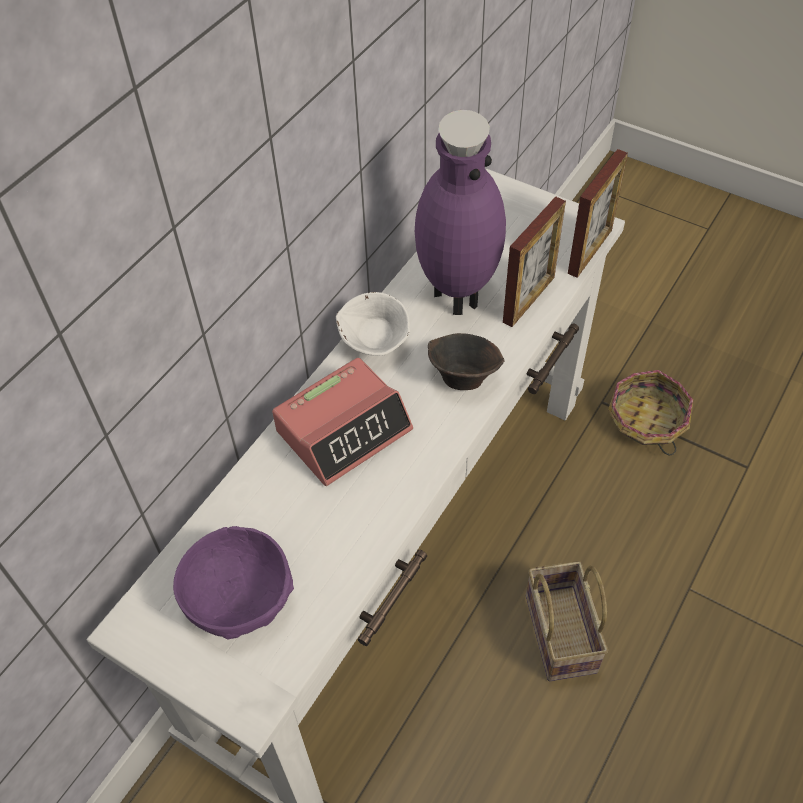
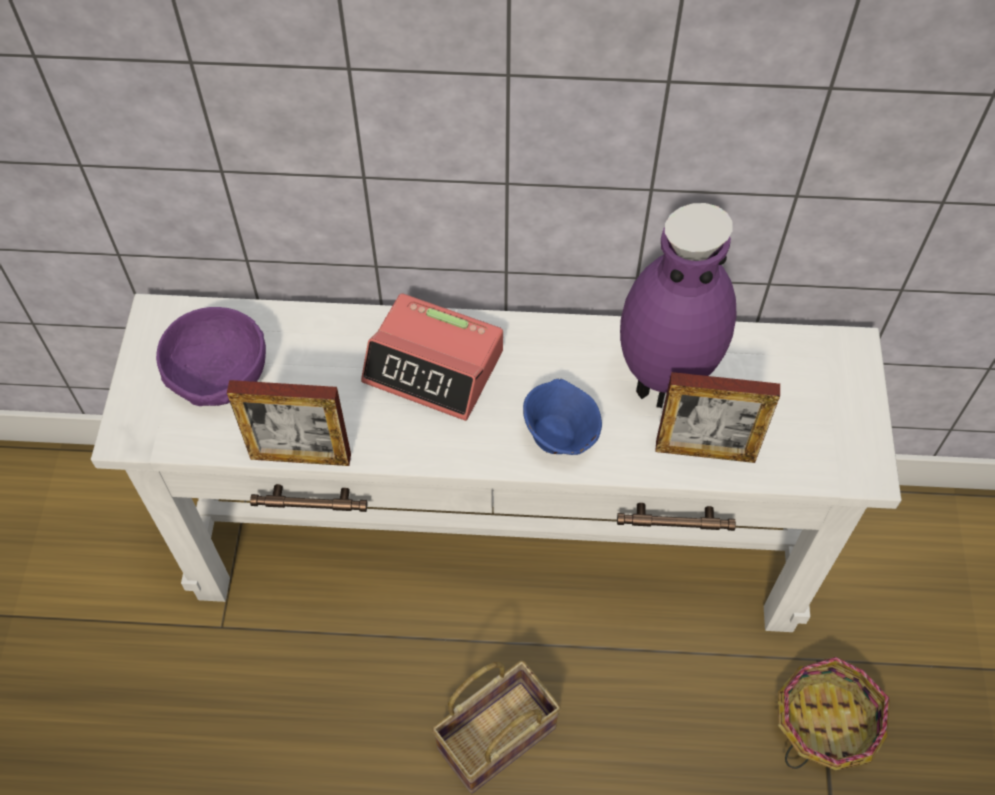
camera: 60 degrees right, 5 degrees up
white bowl [336,292,410,356] -> none
brown bowl [428,333,505,390] -> blue bowl [523,379,602,455]
picture frame [568,149,628,278] -> picture frame moved to [227,380,351,466]

